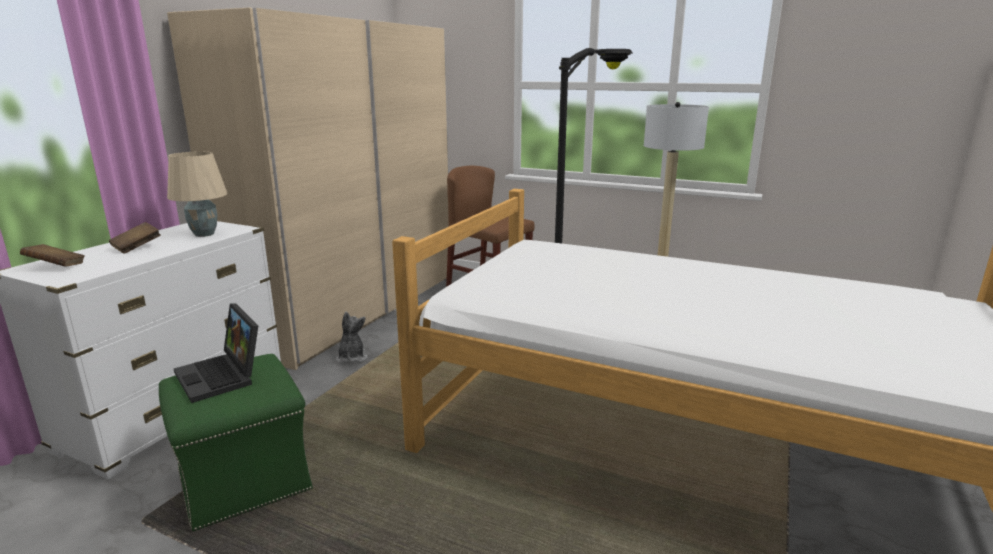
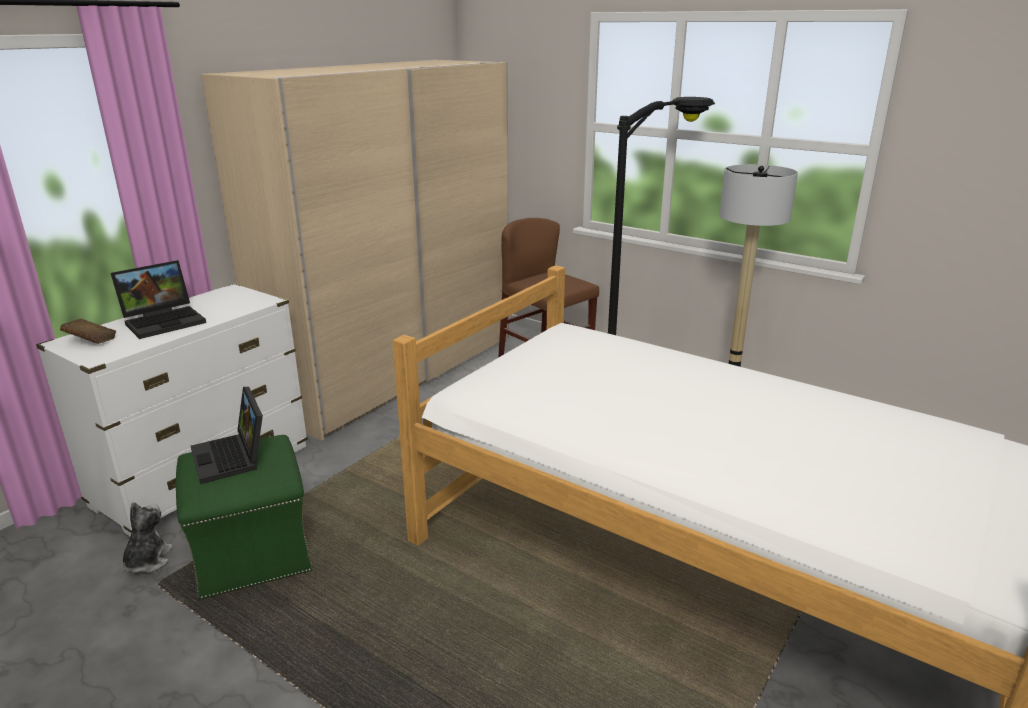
camera: 10 degrees right, 5 degrees up
brown book [109,222,161,254] -> laptop [111,260,206,339]
beige table lamp [167,151,227,237] -> none
plush toy [336,312,368,364] -> plush toy moved to [123,502,173,573]

